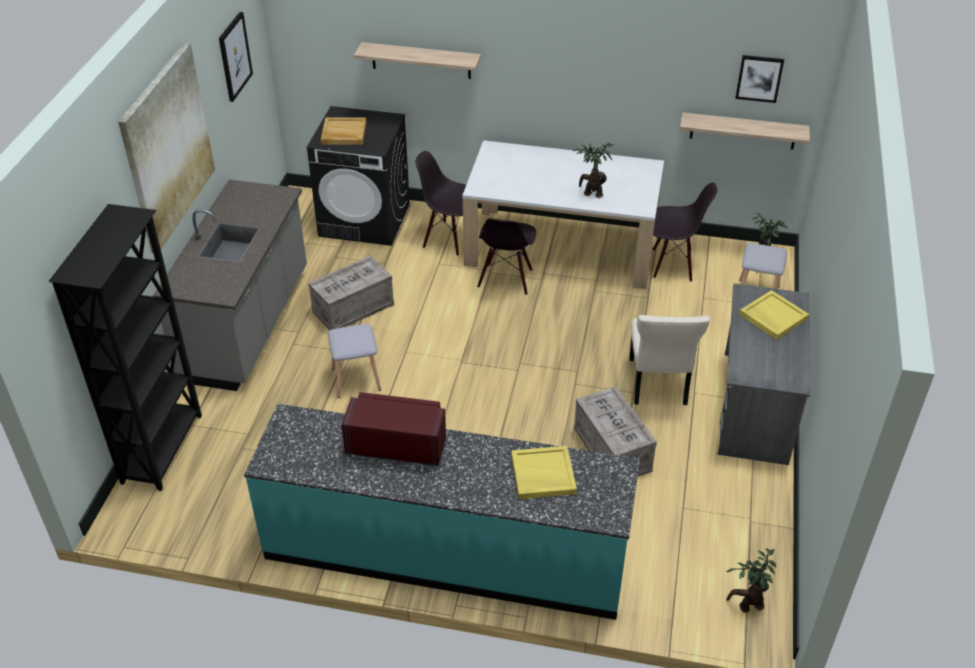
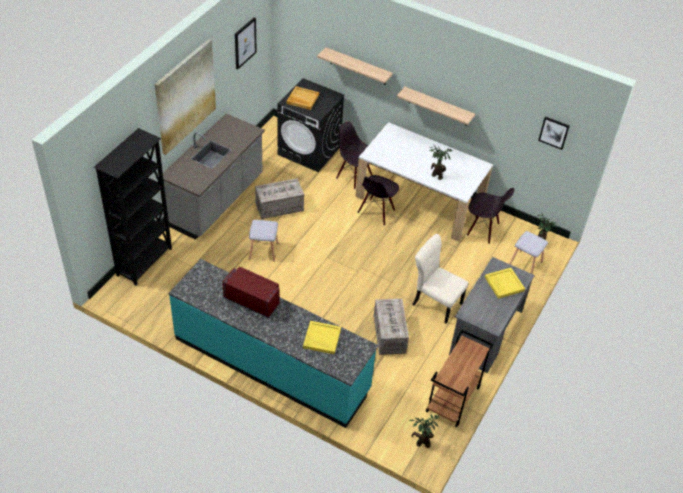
camera: 15 degrees right, 5 degrees up
beige chair [629,315,710,405] -> beige chair turned 105 degrees clockwise [412,234,469,324]
shelf [680,112,810,150] -> shelf moved to [397,87,475,126]
none -> brown cart [426,330,494,427]

